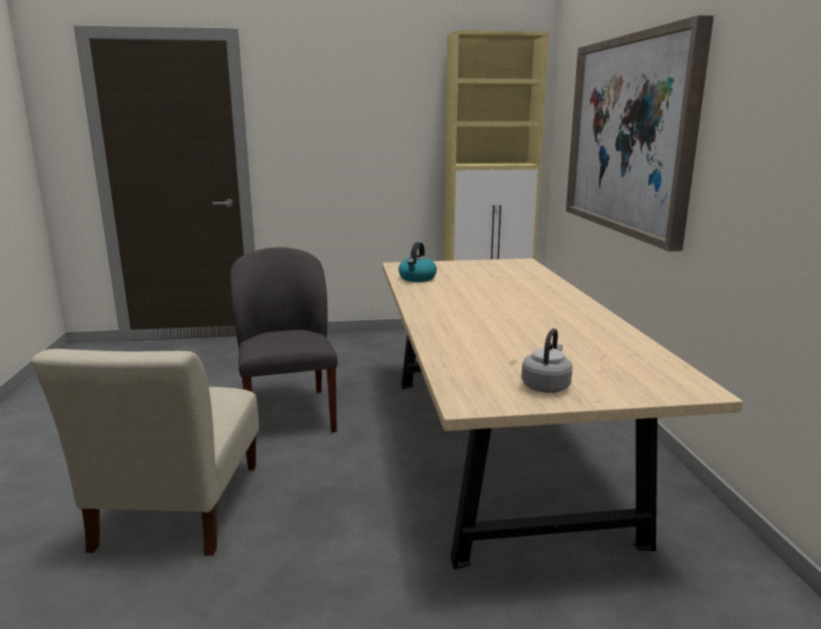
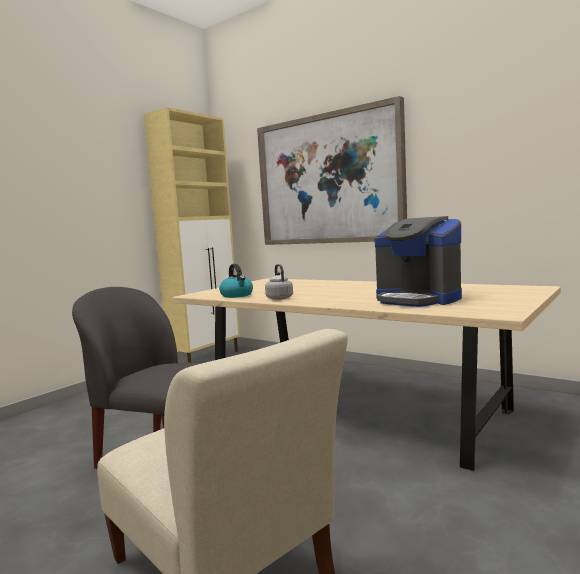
camera: 45 degrees left, 10 degrees down
grey kettle [521,328,572,393] -> grey kettle moved to [265,264,293,300]
none -> coffee machine [374,216,462,307]

